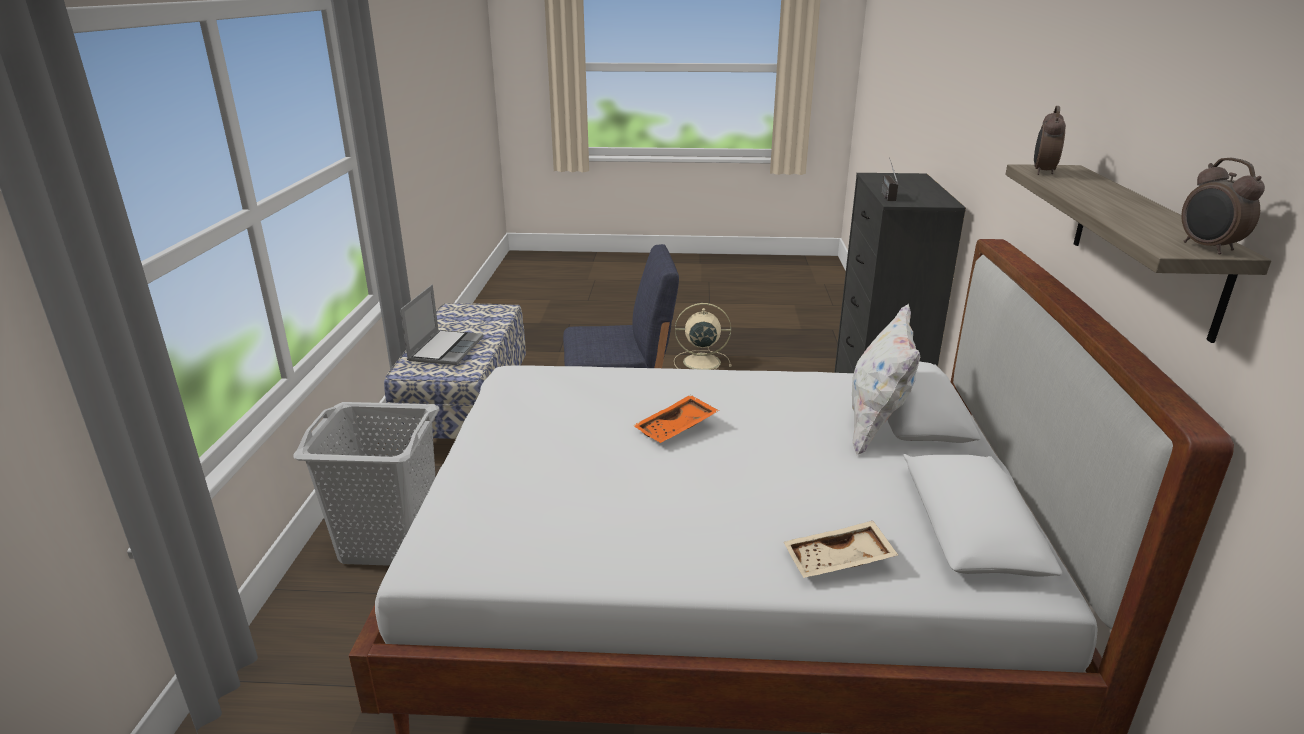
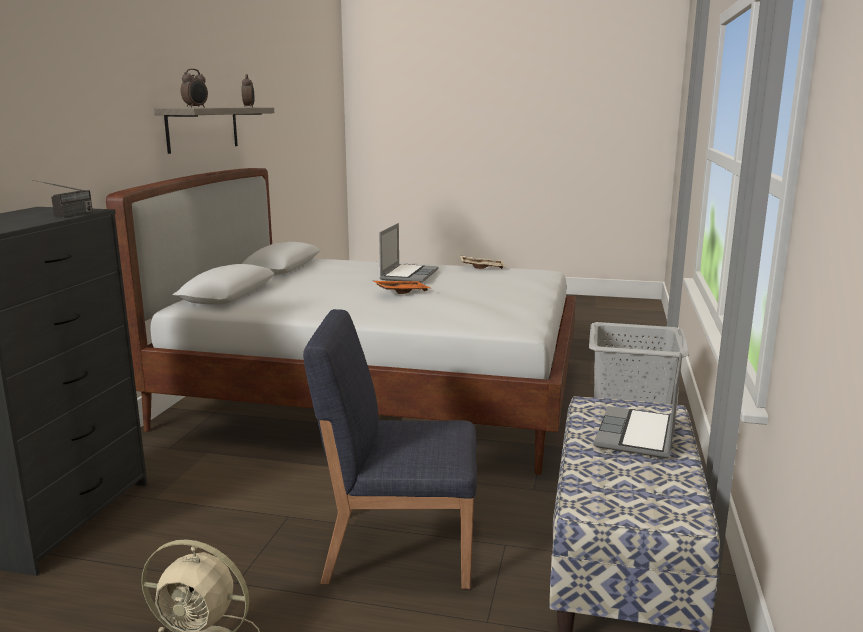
camera: 170 degrees left, 10 degrees down
beige tray [784,521,898,578] -> beige tray moved to [460,255,506,269]
white pillow [852,303,920,456] -> none
none -> laptop [379,223,439,283]

